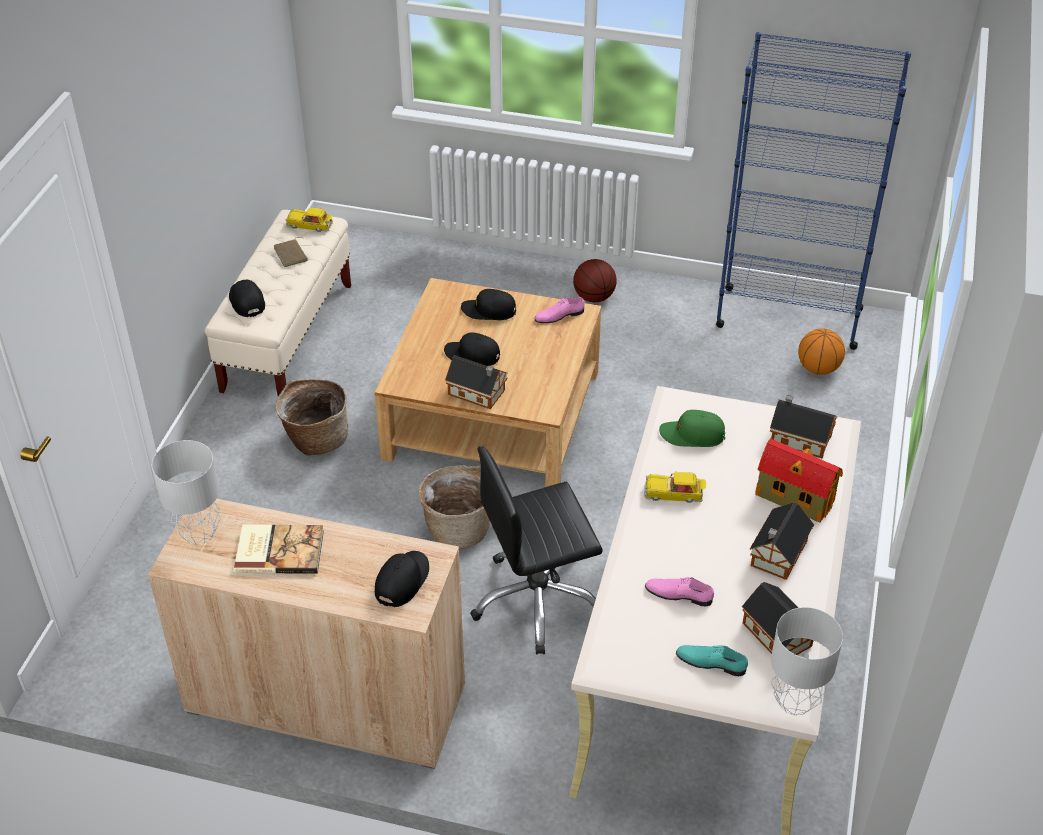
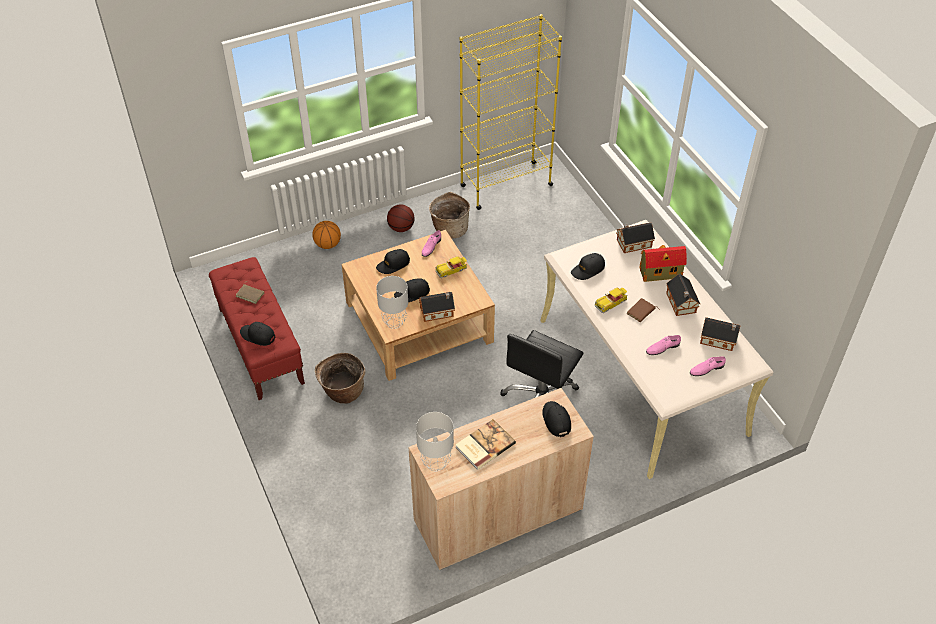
camera: 40 degrees left, 5 degrees up
beige bench [204,210,351,396] -> red bench [209,257,305,400]
toy car [286,207,333,232] -> toy car moved to [435,256,467,278]
basket [419,465,490,549] -> basket moved to [429,192,470,238]
green cap [659,410,725,447] -> black cap [571,253,605,280]
turquoise shoe [676,645,748,676] -> pink shoe [690,356,726,376]
blue bookcase [716,32,911,350] -> yellow bookcase [459,14,562,210]
grey table lamp [771,607,843,715] -> grey table lamp moved to [376,276,408,329]
basketball [798,328,845,375] -> basketball moved to [312,221,341,249]
none -> brown book [627,298,660,322]

